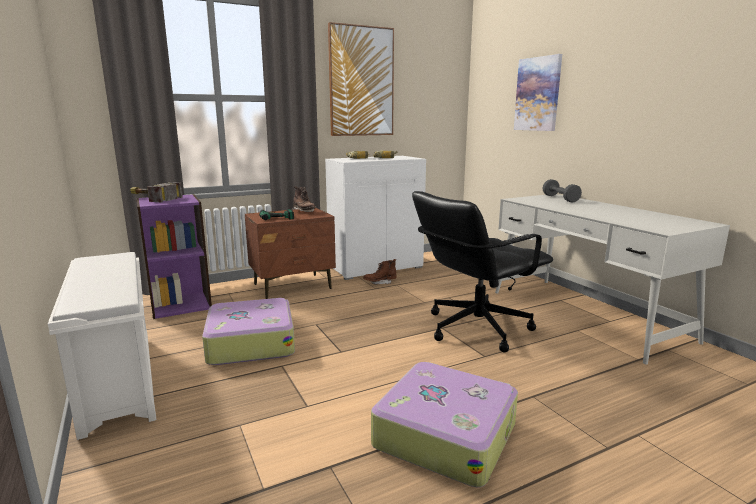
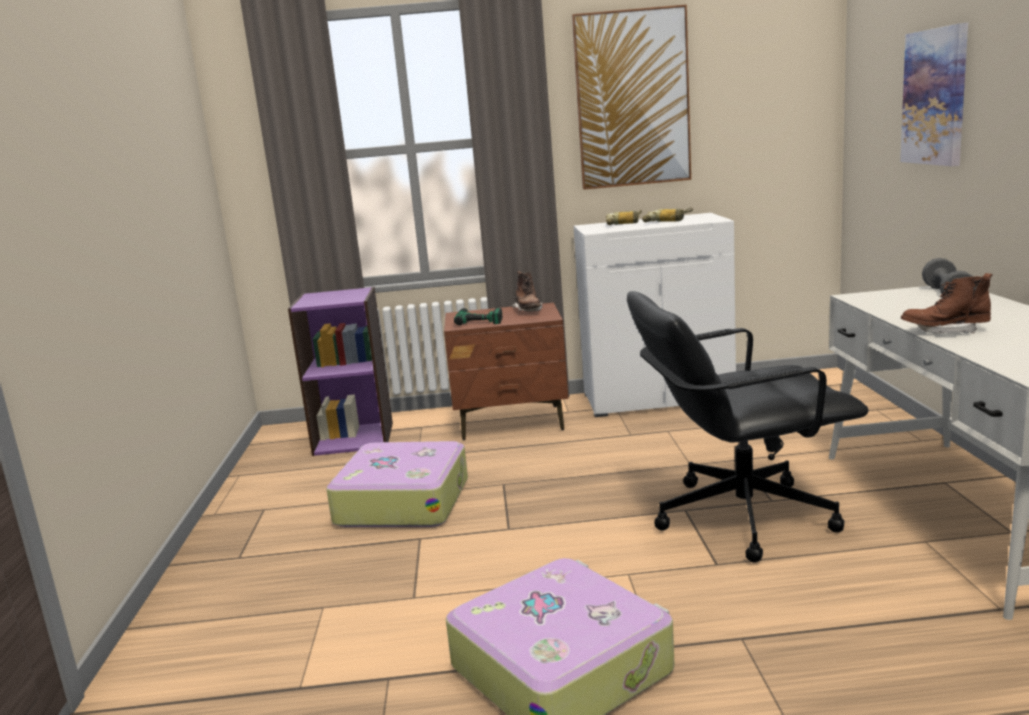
camera: 25 degrees right, 0 degrees up
white shoe rack [48,252,156,440] -> none
hammer [129,182,183,202] -> none
brown boot [363,259,397,284] -> brown boot moved to [901,273,992,334]

